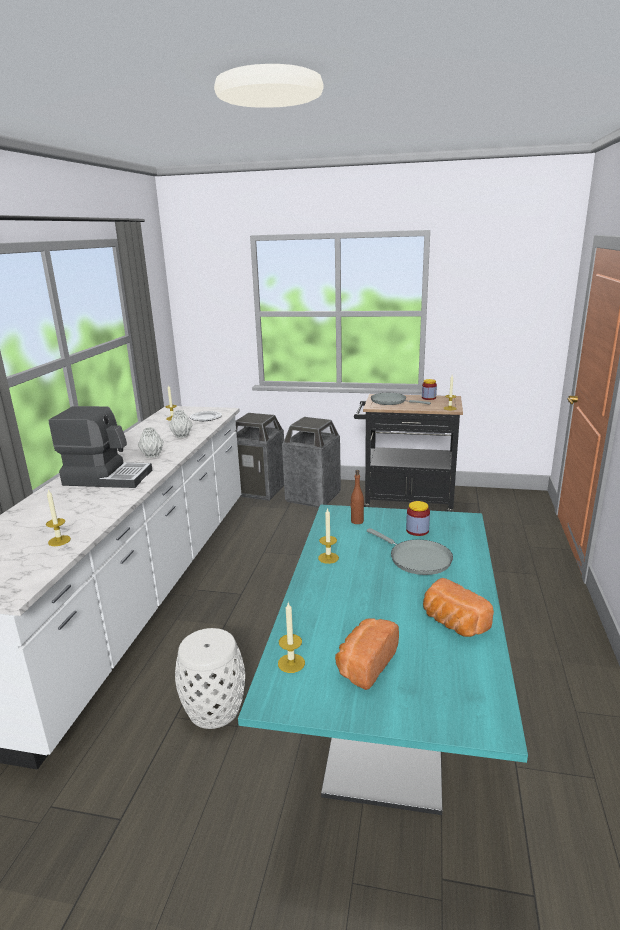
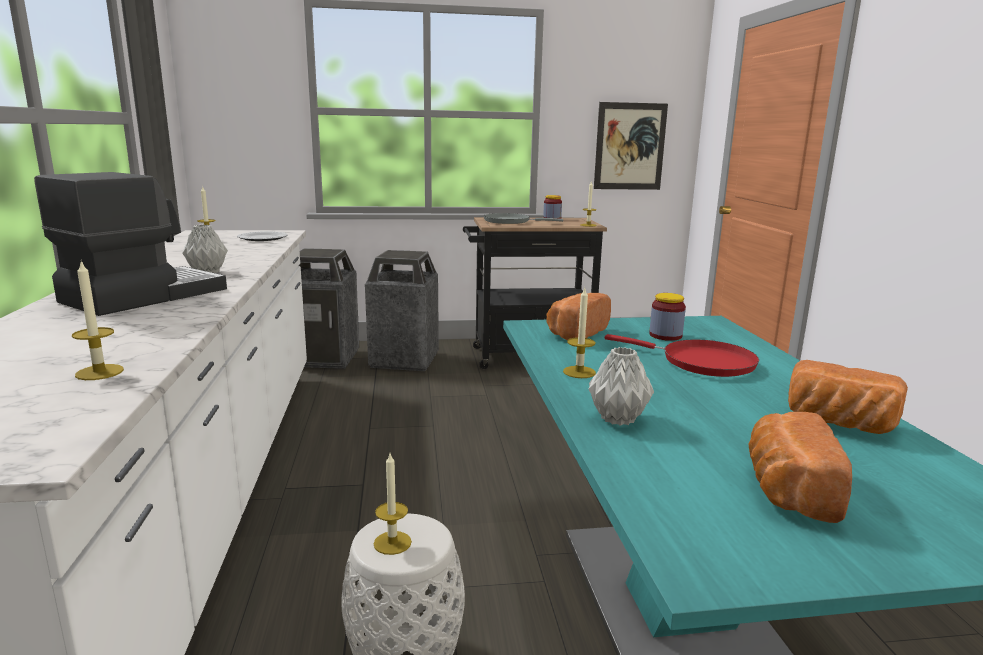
camera: 20 degrees left, 5 degrees down
coffee machine [49,406,152,488] -> coffee machine turned 45 degrees counterclockwise [34,172,227,316]
grey vase [169,410,192,438] -> grey vase moved to [589,347,654,426]
candle [278,603,305,673] -> candle moved to [374,453,412,555]
brown bottle [351,470,364,524] -> bread [547,293,611,340]
grey frying pan [367,528,453,575] -> red frying pan [605,334,759,377]
none -> picture [594,102,668,190]

